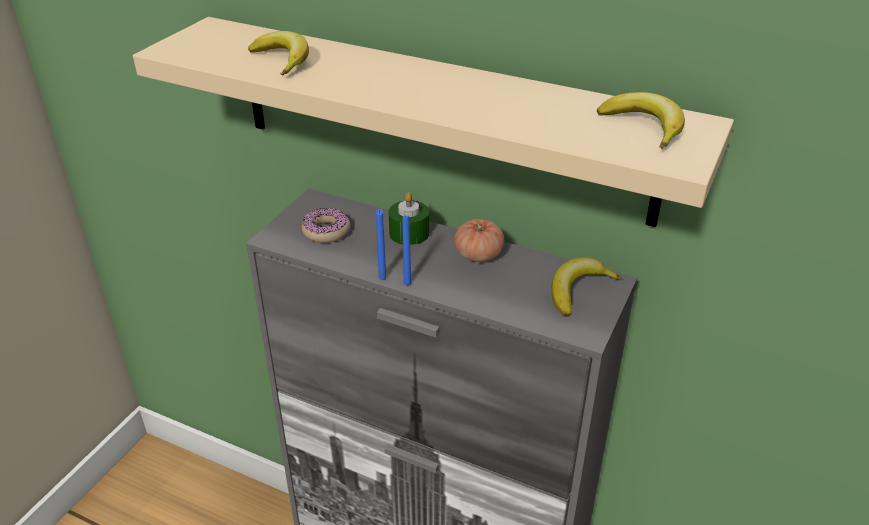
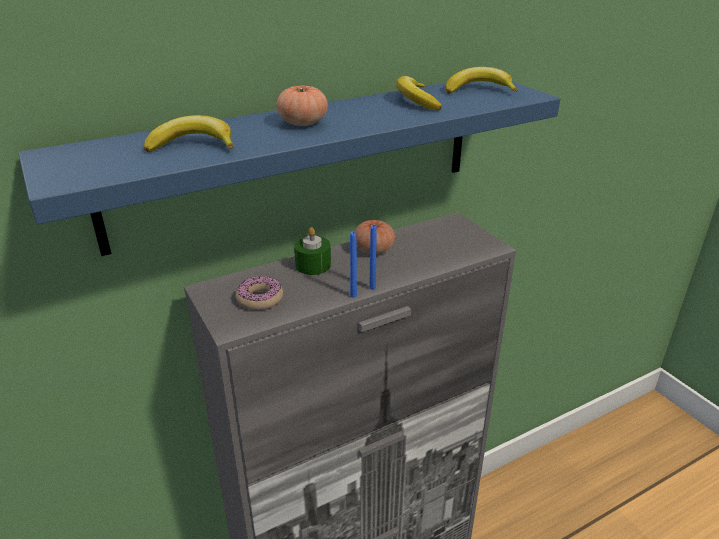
camera: 55 degrees left, 5 degrees down
beige shelf [133,17,734,227] -> blue shelf [18,81,560,256]
banana [551,257,621,317] -> banana moved to [396,76,442,110]
none -> tomato [276,85,328,126]

